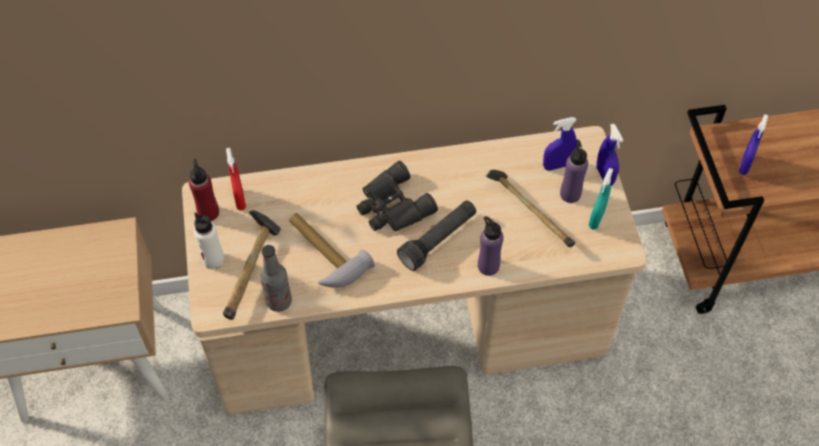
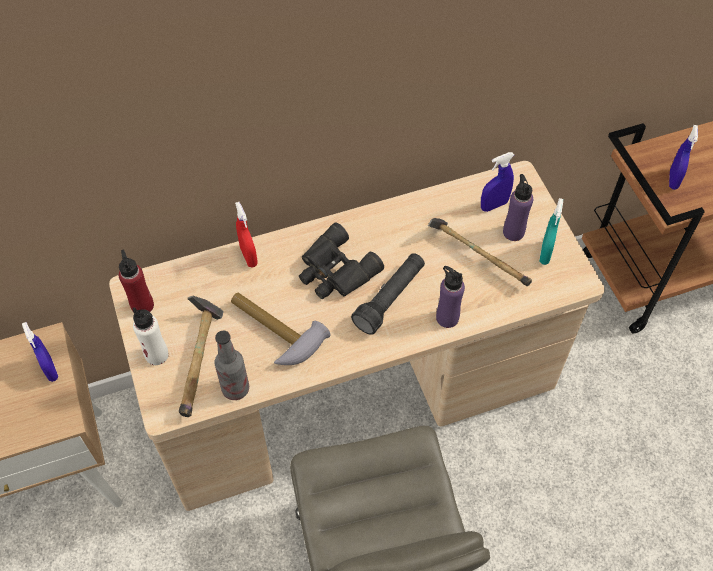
camera: 10 degrees left, 0 degrees up
red spray bottle [226,148,246,210] -> red spray bottle moved to [235,202,258,267]
blue spray bottle [596,124,623,186] -> blue spray bottle moved to [22,322,58,382]

